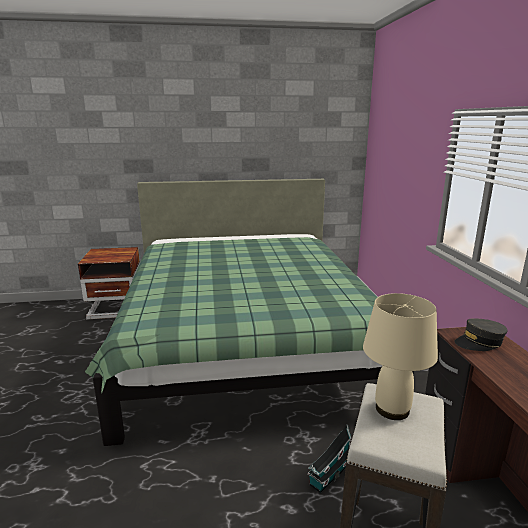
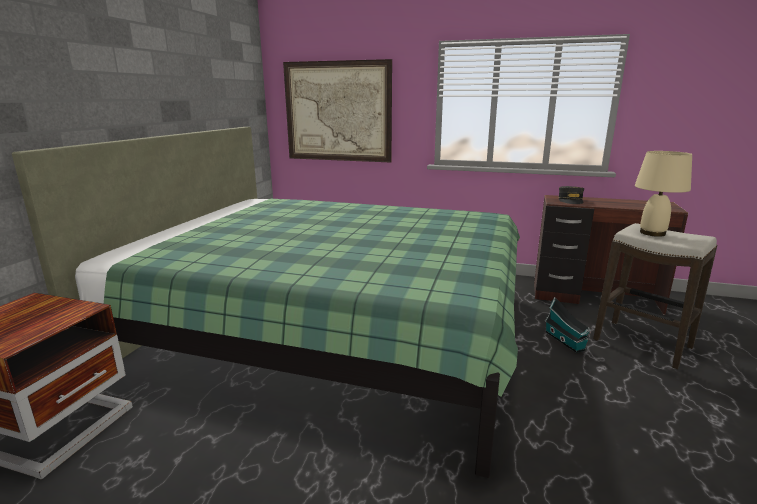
camera: 65 degrees left, 0 degrees up
none -> picture [283,59,392,163]

